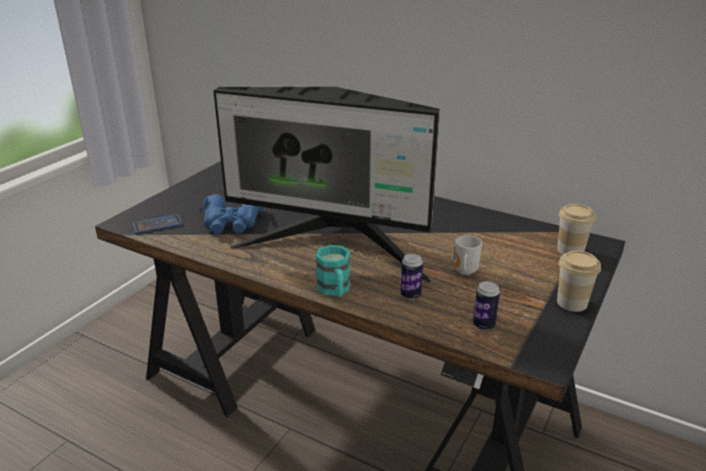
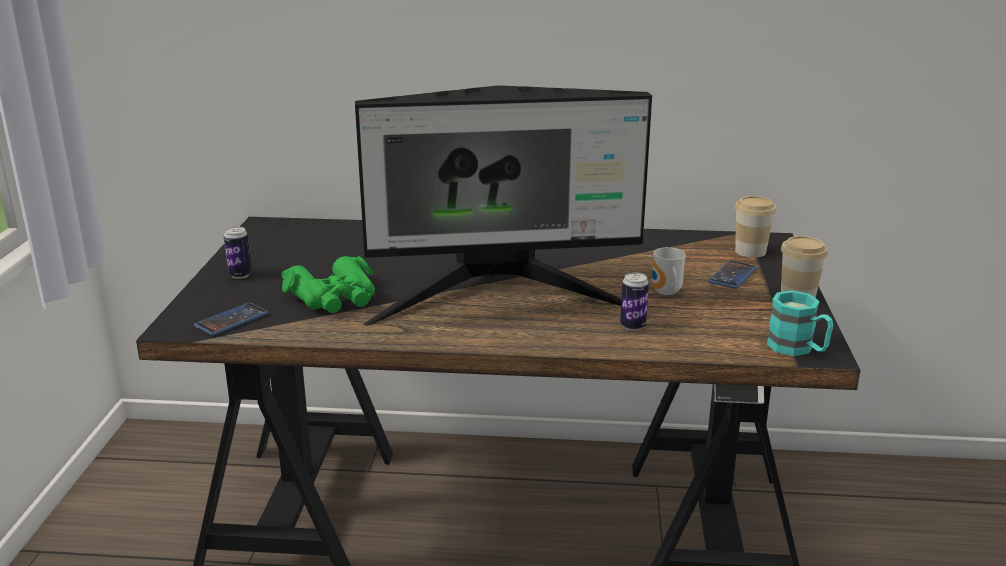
camera: 25 degrees left, 5 degrees down
blue binoculars [199,194,266,234] -> green binoculars [281,256,375,313]
turquoise mug [316,245,350,297] -> turquoise mug moved to [767,290,833,356]
can [473,281,500,331] -> can moved to [224,226,252,279]
none -> phone [708,260,757,289]

